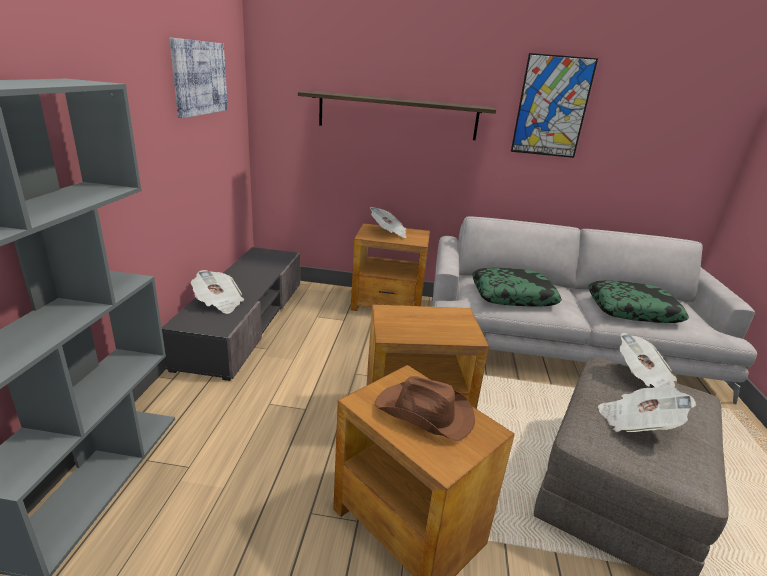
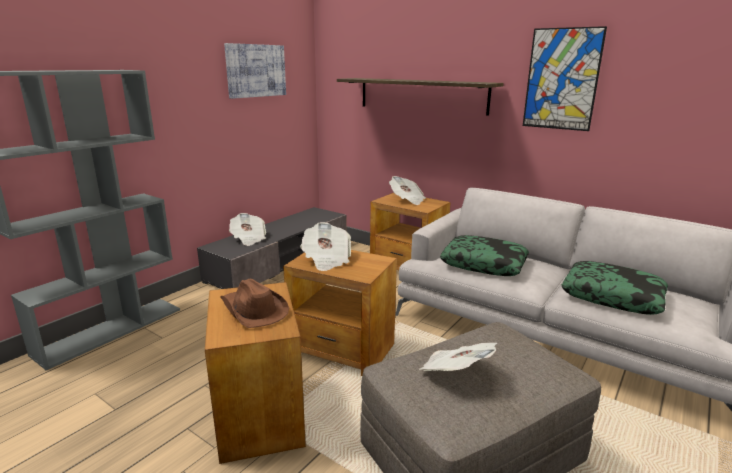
camera: 30 degrees right, 5 degrees down
newspaper [620,333,677,387] -> newspaper moved to [300,222,351,271]

